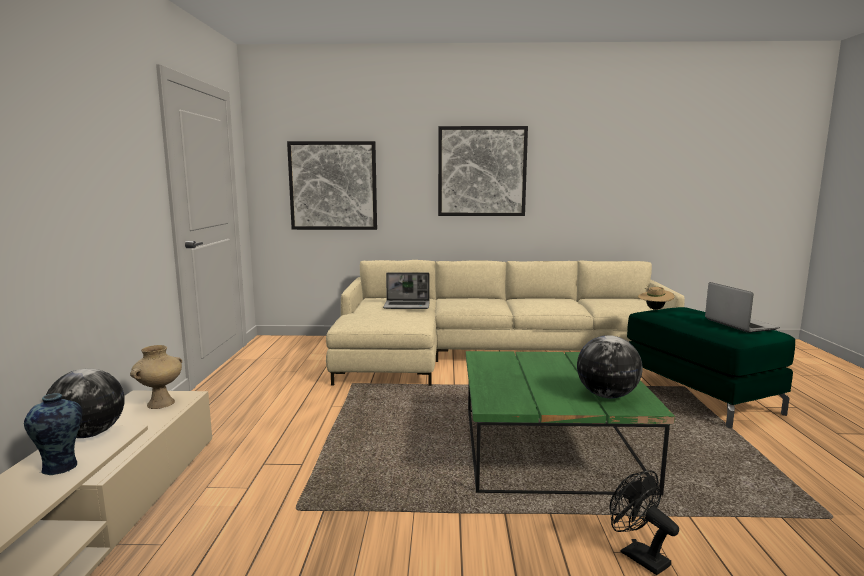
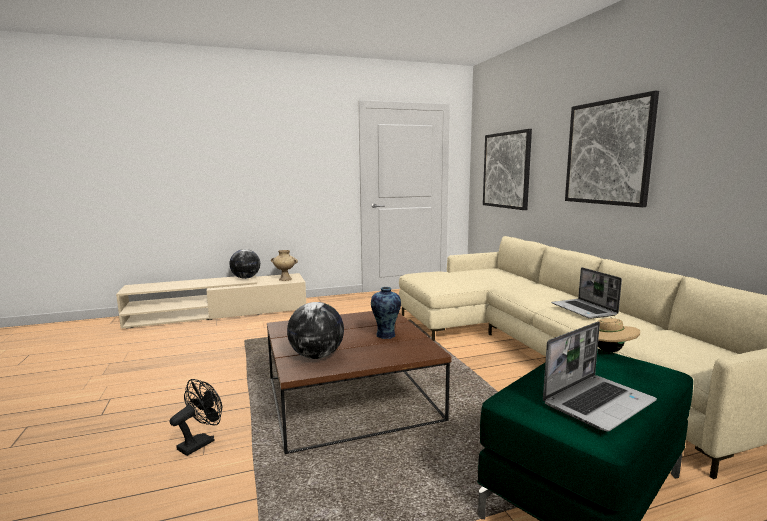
camera: 70 degrees right, 0 degrees up
vase [24,393,83,475] -> vase moved to [371,287,401,339]
laptop [383,272,430,309] -> laptop moved to [551,267,622,319]
green coffee table [466,351,675,495] -> brown coffee table [267,311,452,454]

